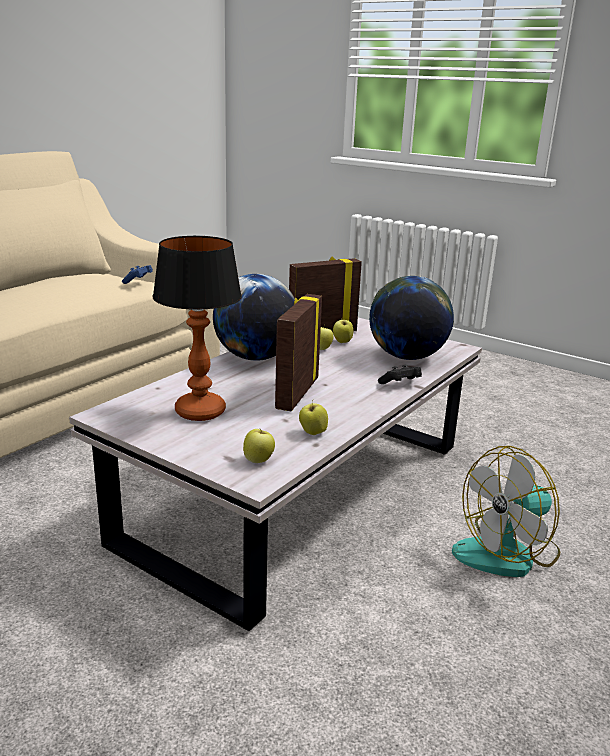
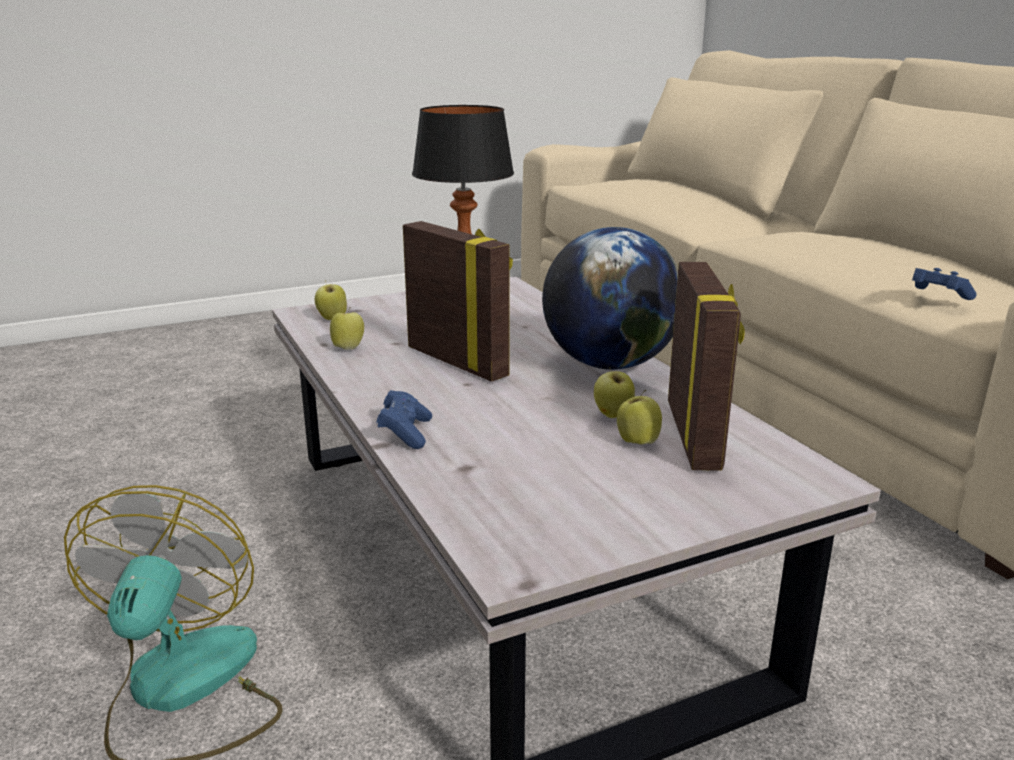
camera: 120 degrees right, 0 degrees up
globe [369,276,454,360] -> none
black game controller [378,365,422,384] -> blue game controller [376,390,432,449]

